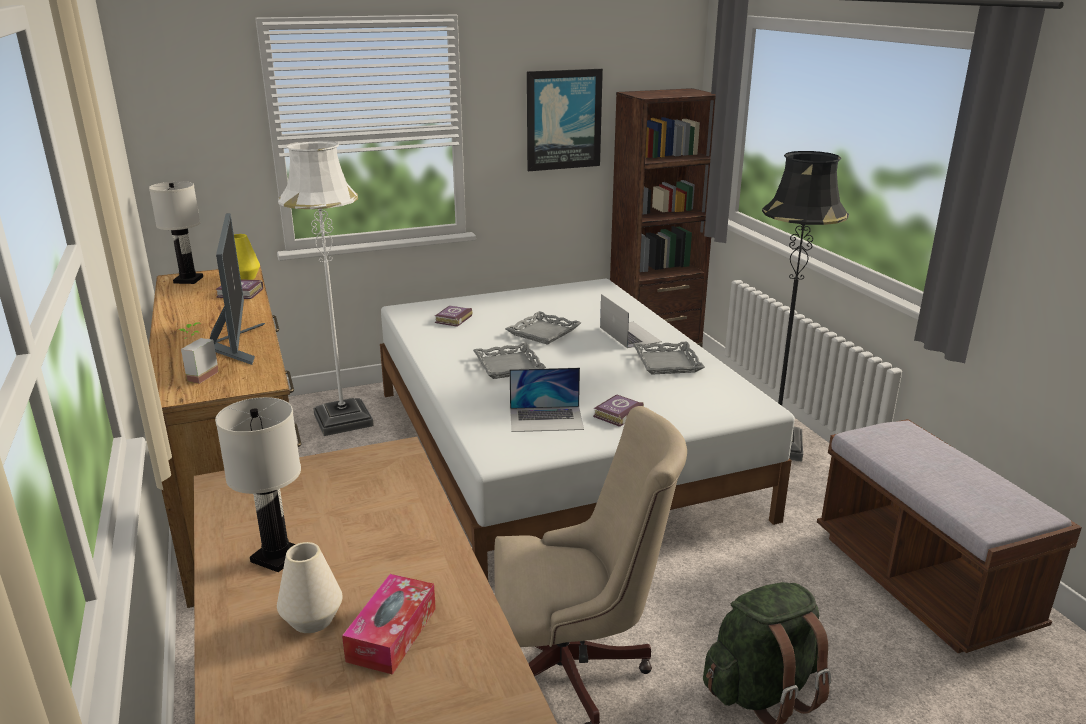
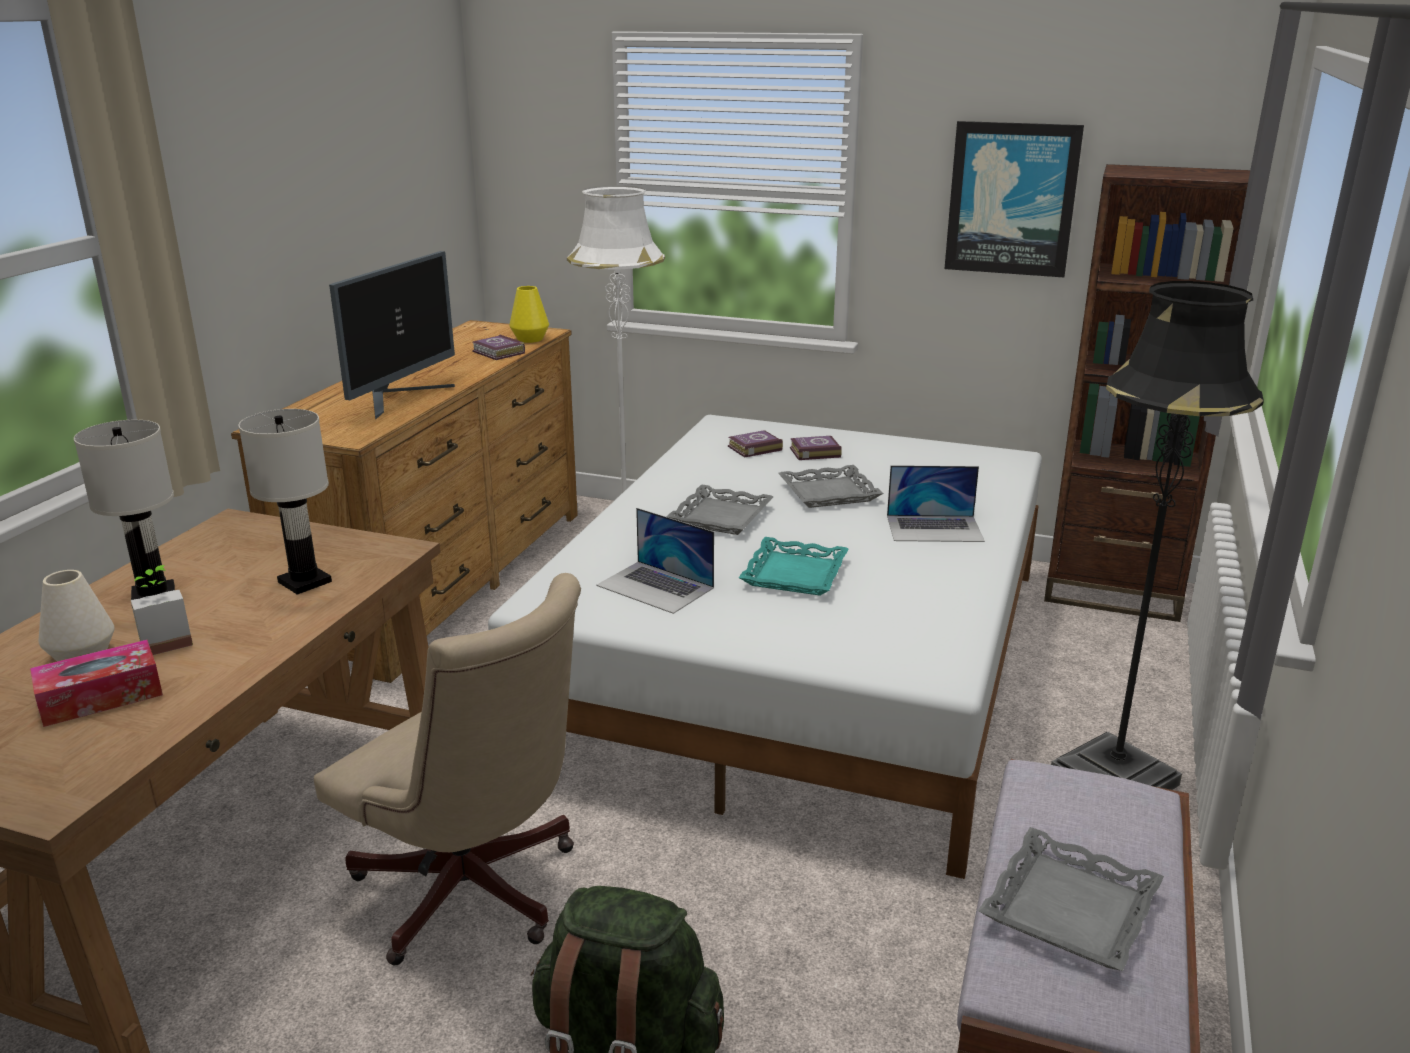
camera: 40 degrees right, 0 degrees up
white table lamp [149,181,203,284] -> white table lamp moved to [238,409,332,595]
potted plant [178,322,219,384] -> potted plant moved to [130,565,193,655]
book [593,394,644,427] -> book moved to [790,436,842,460]
laptop [600,294,662,348] -> laptop turned 75 degrees clockwise [887,465,985,542]
grey tray [633,342,705,375] -> grey tray moved to [978,827,1164,971]
none -> turquoise tray [739,537,849,596]

